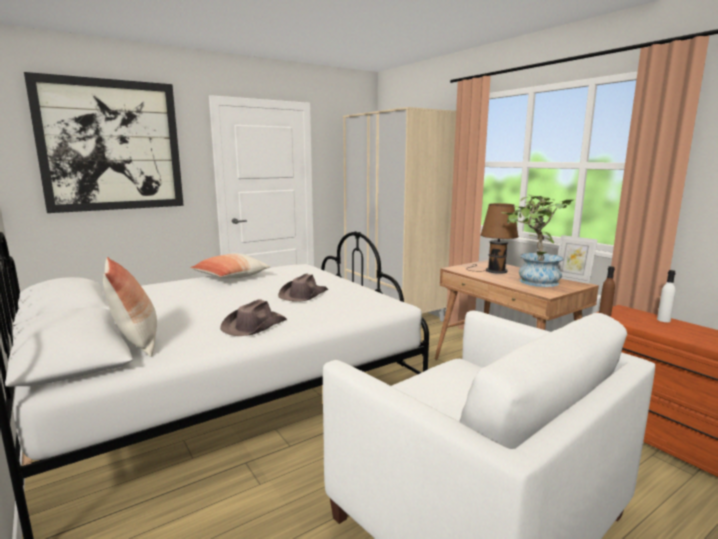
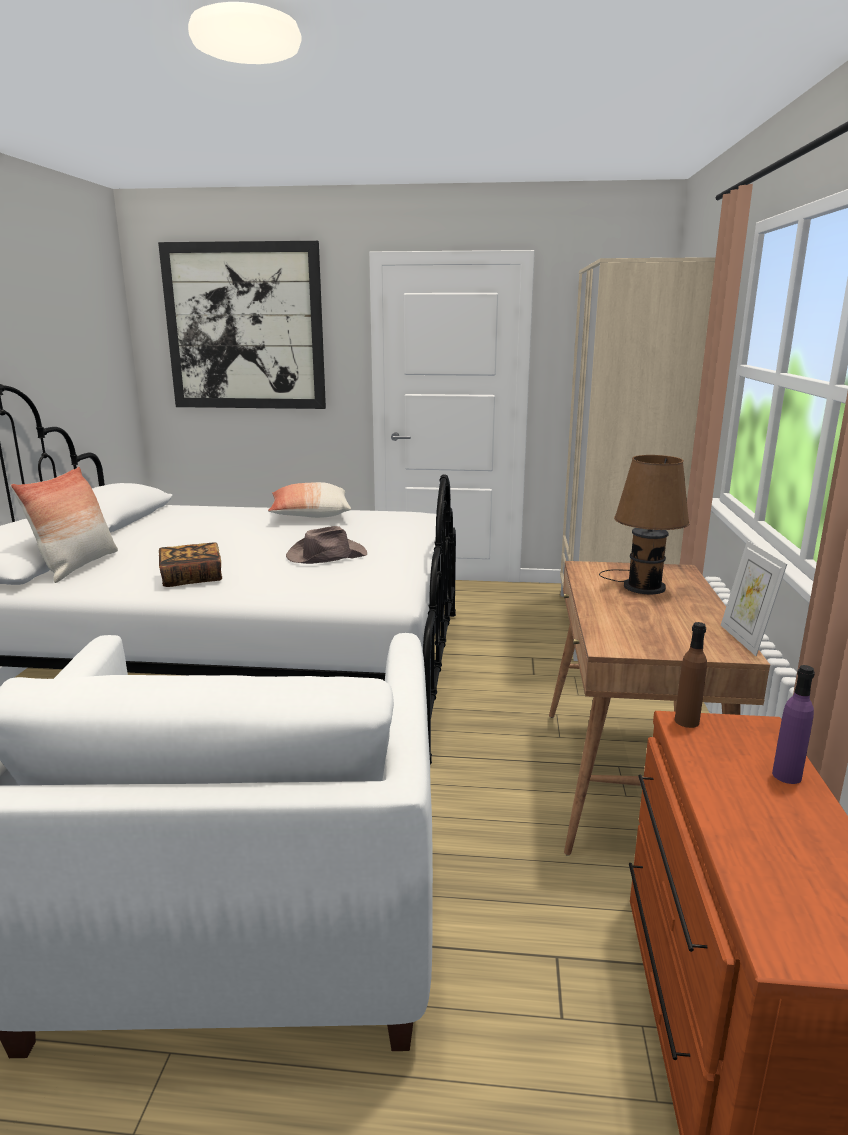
camera: 40 degrees right, 5 degrees up
brown hat [220,299,287,336] -> book [159,543,222,587]
potted plant [501,194,576,287] -> none
white bottle [657,270,676,322] -> purple bottle [772,665,815,784]

